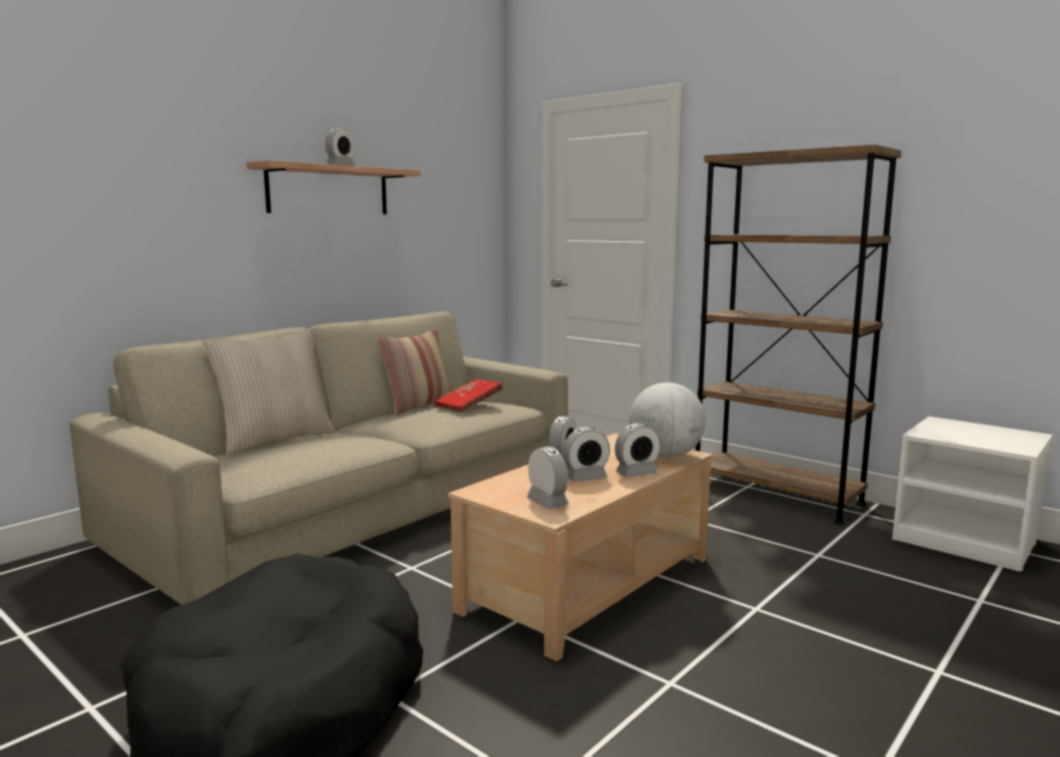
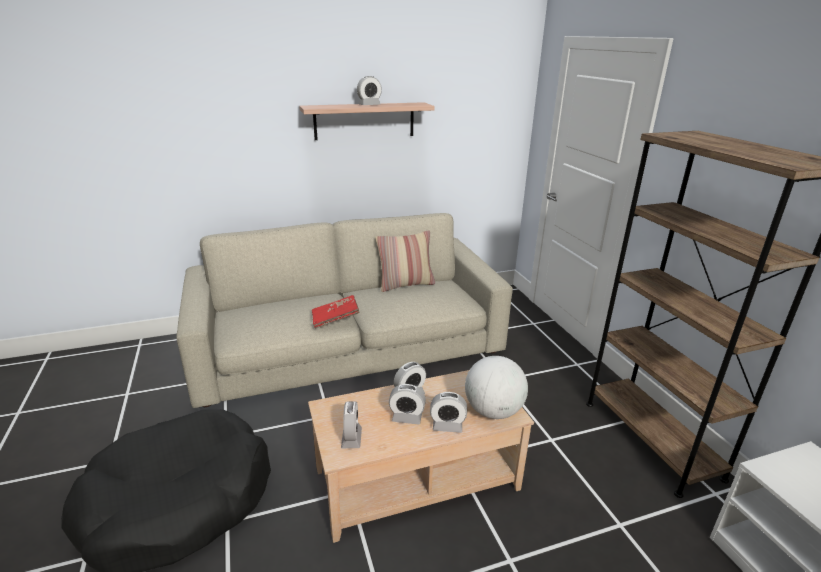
camera: 30 degrees right, 15 degrees up
beige pillow [202,329,336,454] -> none
red book [435,379,503,412] -> red book moved to [312,295,360,329]

